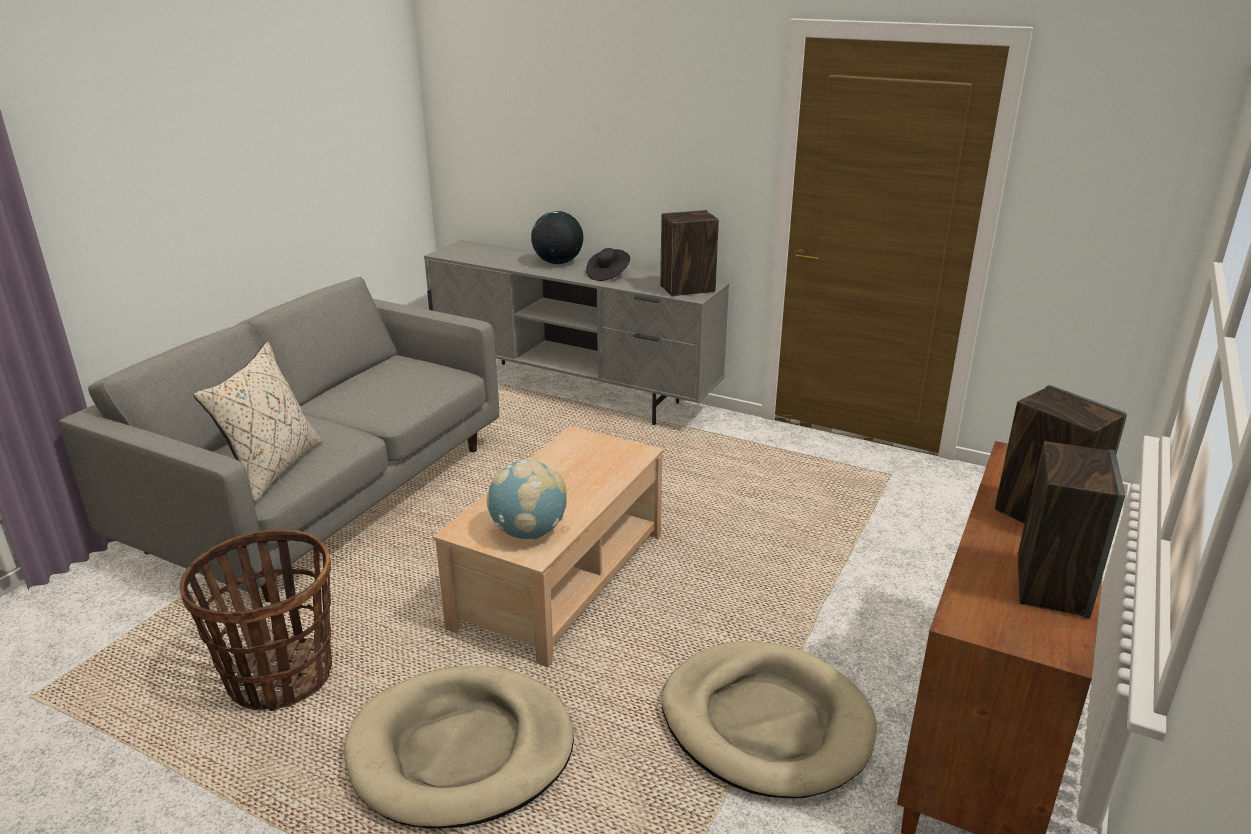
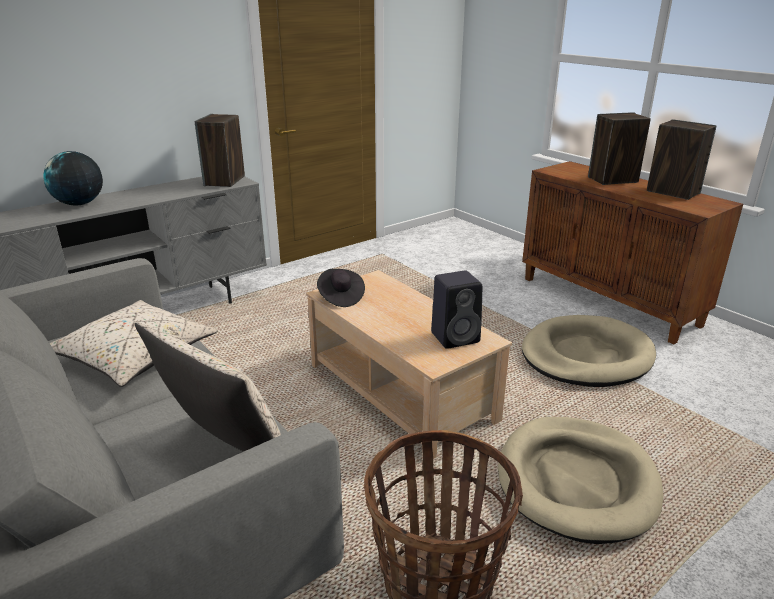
camera: 65 degrees left, 0 degrees up
globe [487,459,567,540] -> black speaker [431,271,482,349]
black hat [586,248,630,281] -> black hat moved to [317,269,365,307]
none -> beige pillow [50,300,218,387]

